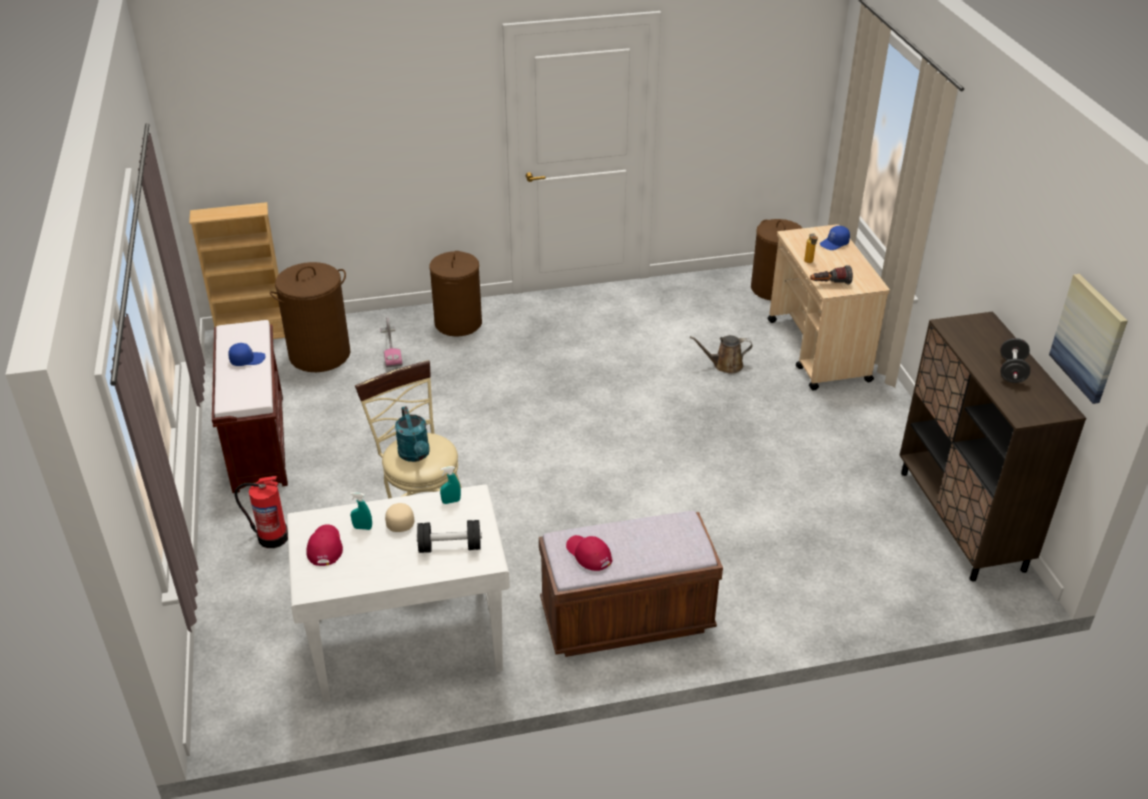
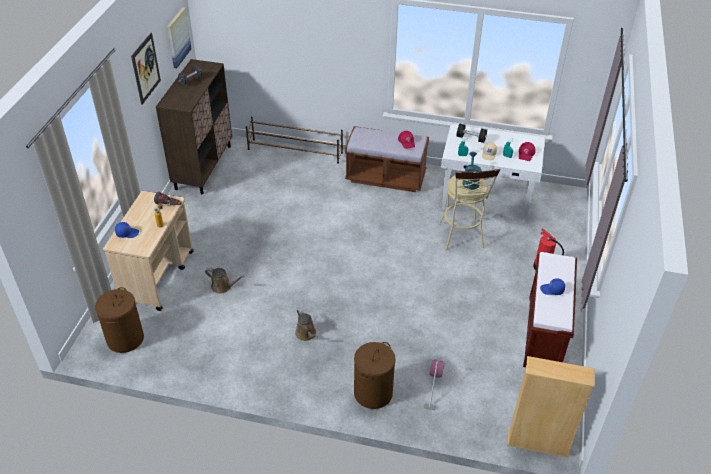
camera: 155 degrees left, 5 degrees up
brown laundry basket [270,262,350,372] -> none
none -> picture [131,33,161,105]
none -> brown shoe rack [246,117,343,164]
none -> brown watering can [295,309,318,341]

